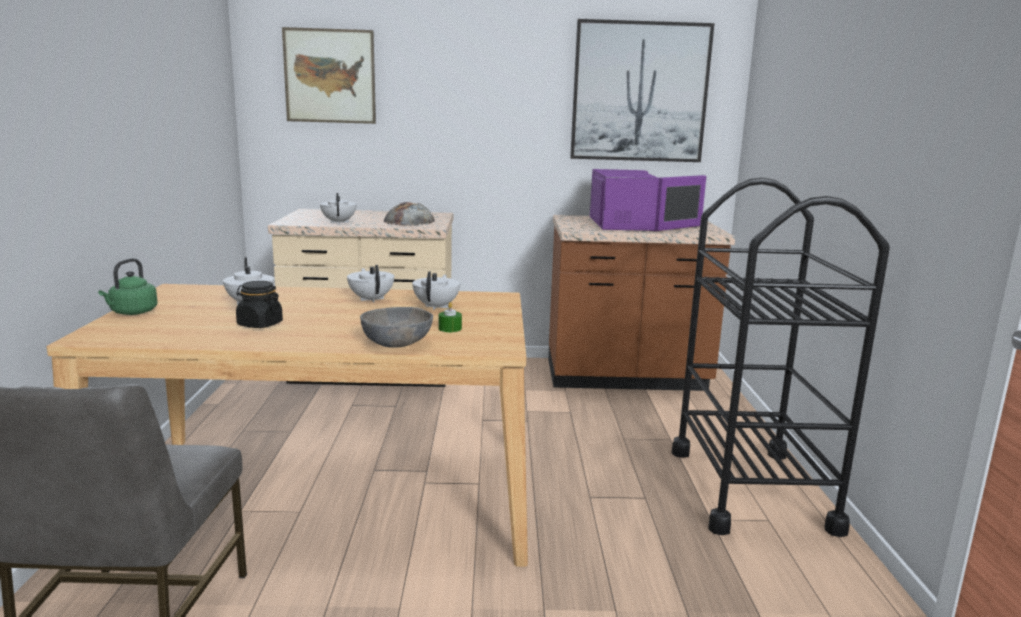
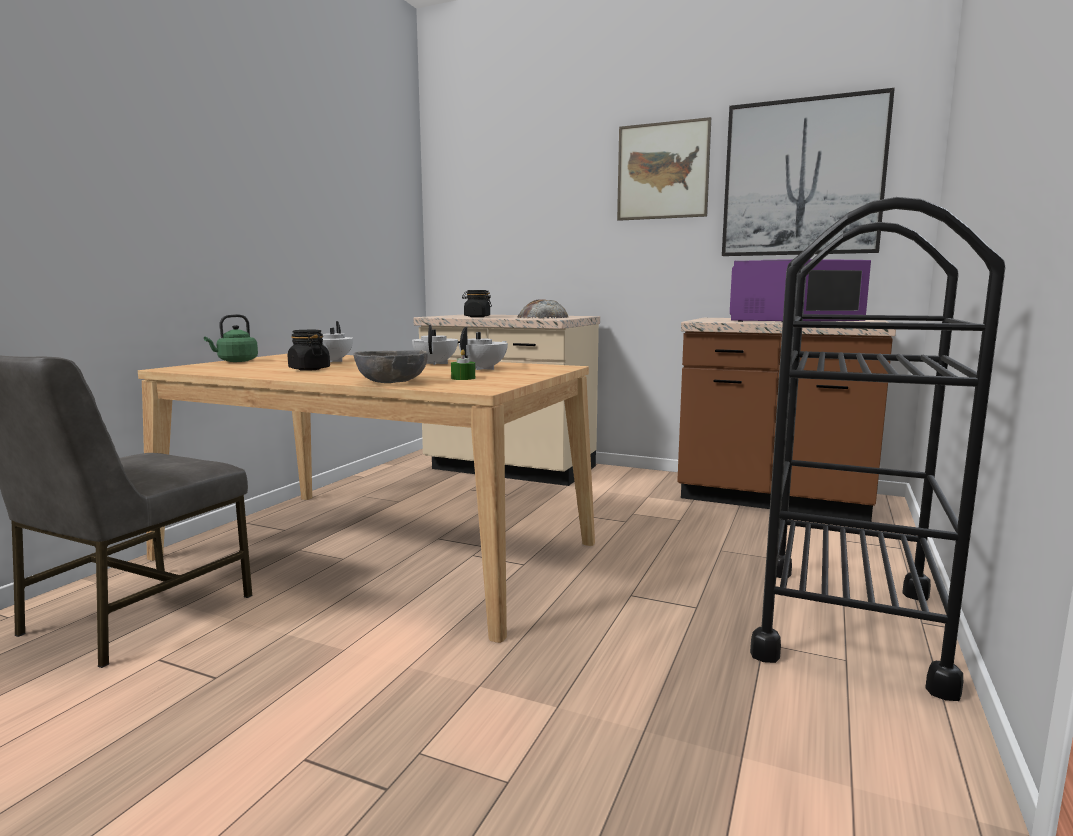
camera: 25 degrees right, 5 degrees down
picture [282,27,376,124] -> picture moved to [617,117,711,221]
white teapot [320,193,357,224] -> black jar [462,290,492,317]

